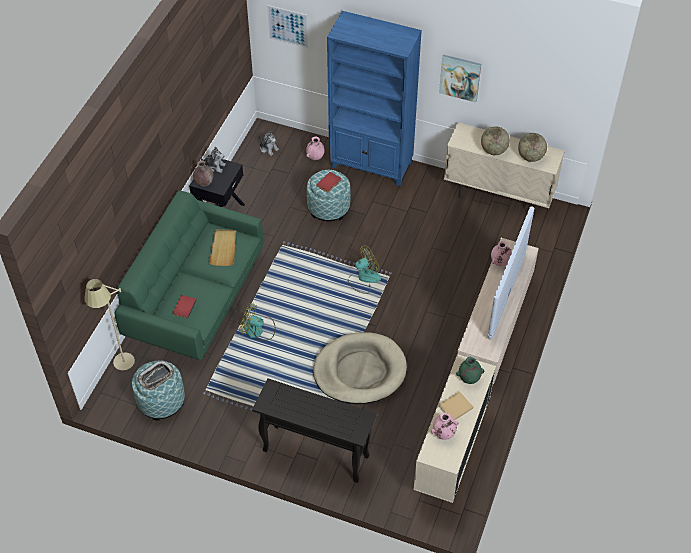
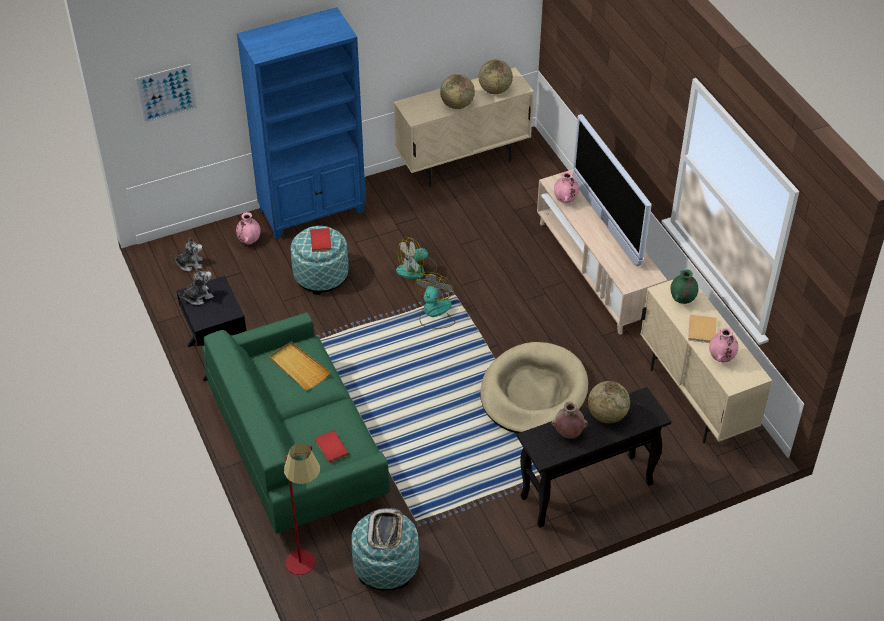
camera: 45 degrees left, 5 degrees down
beige floor lamp [85,279,135,371] -> red floor lamp [284,443,320,575]
brown vase [193,160,213,186] -> brown vase moved to [551,402,588,439]
fan [239,302,275,341] -> fan moved to [396,237,437,279]
picture [439,55,481,102] -> none
none -> globe [588,381,630,423]

